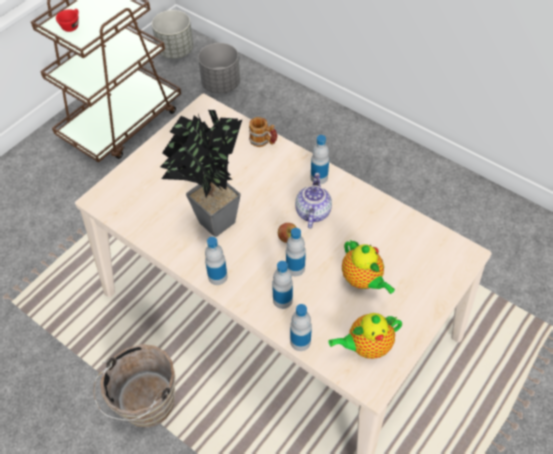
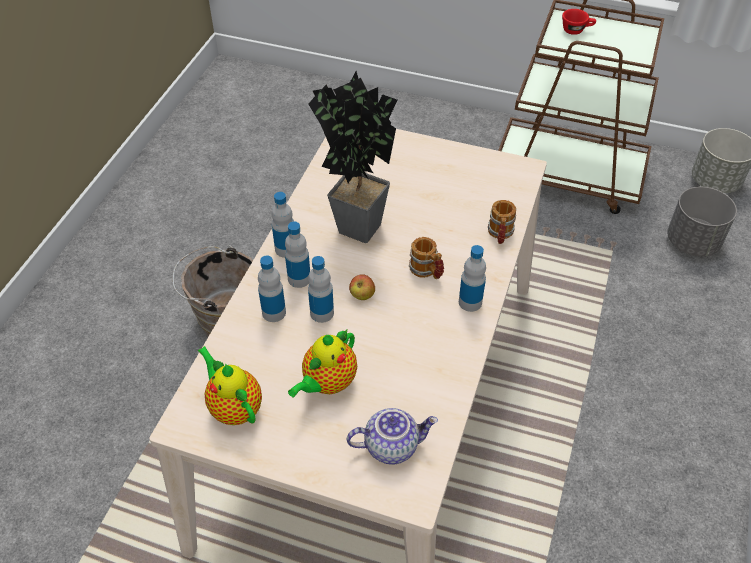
camera: 70 degrees right, 5 degrees down
bottle [290,304,312,351] -> bottle moved to [285,221,310,288]
teapot [295,173,332,228] -> teapot moved to [347,408,438,465]
none -> mug [409,237,444,279]

